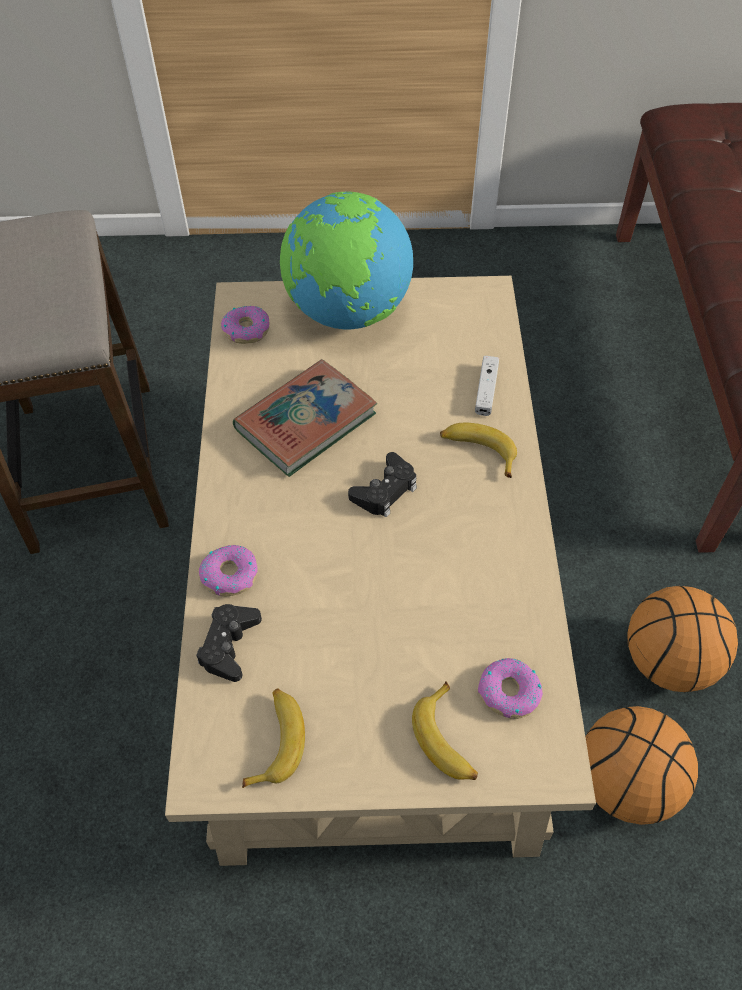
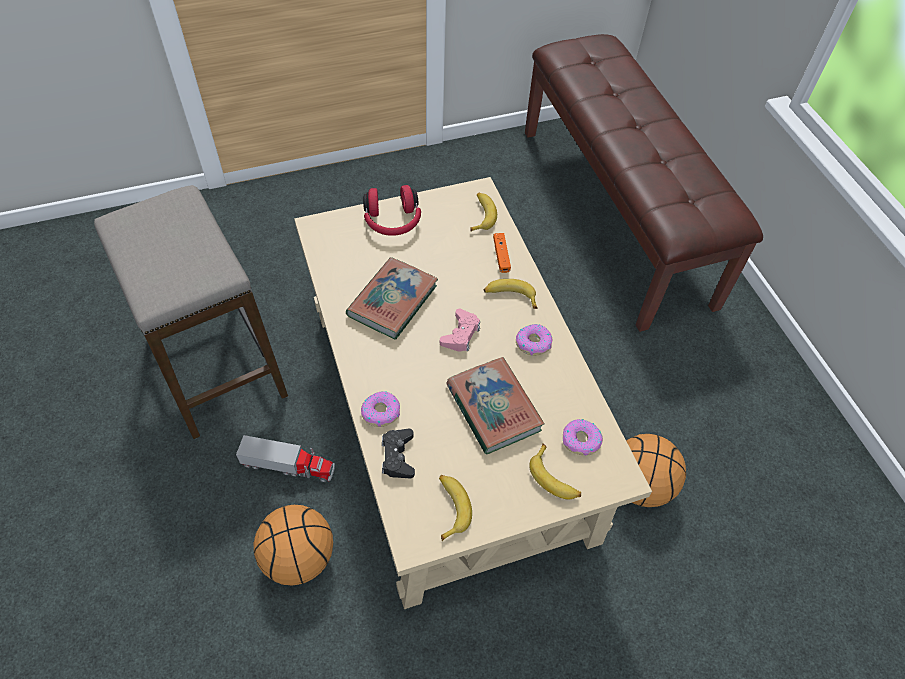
camera: 20 degrees left, 0 degrees up
donut [221,306,269,344] -> donut moved to [516,324,552,356]
globe [280,191,413,329] -> red headphones [363,185,421,236]
black game controller [348,452,417,517] -> pink game controller [440,309,480,352]
white game controller [475,356,499,416] -> orange game controller [493,233,511,273]
basketball [627,586,738,692] -> basketball moved to [254,505,333,586]
none -> toy truck [236,435,335,482]
none -> book [446,357,545,454]
none -> banana [470,193,497,232]

